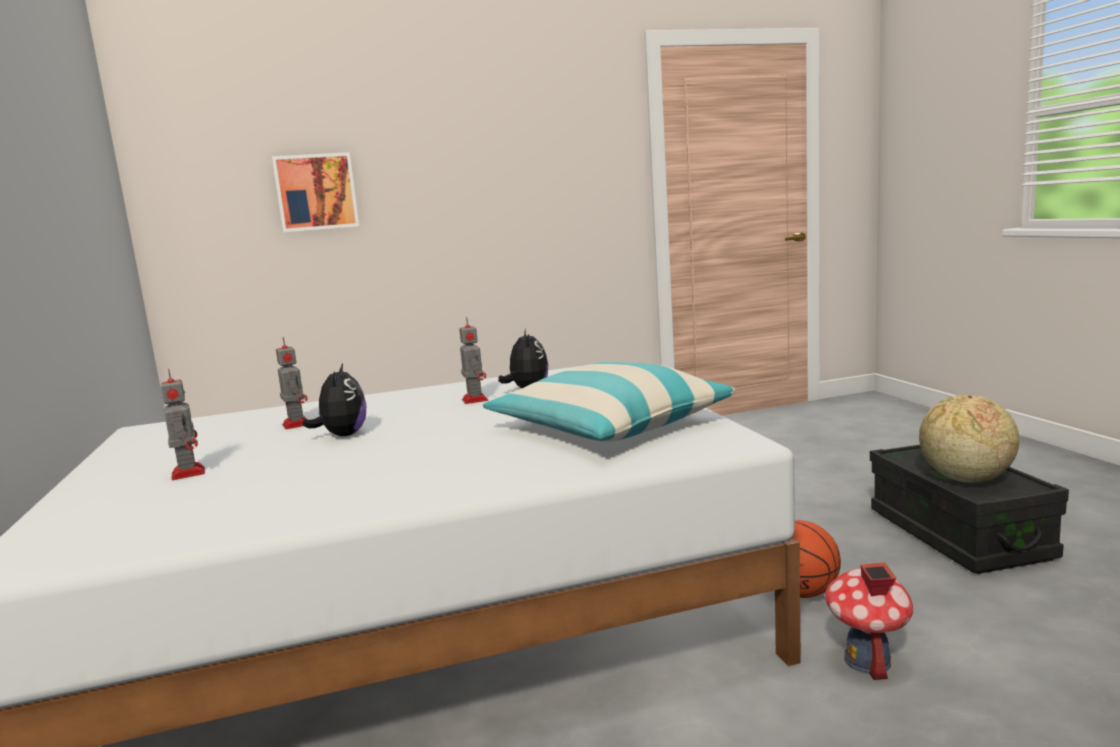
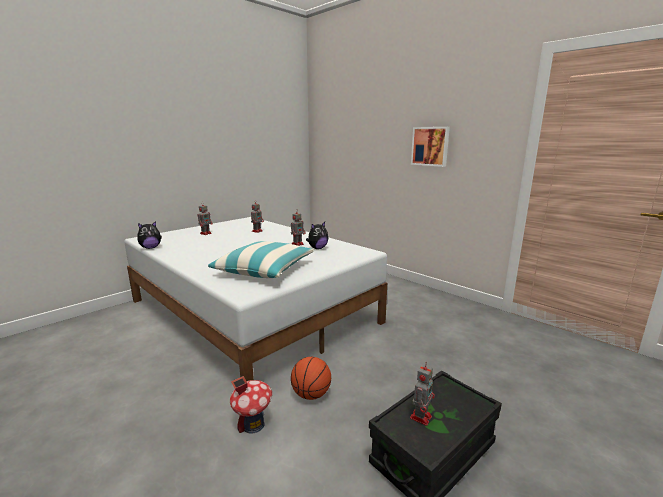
camera: 60 degrees right, 5 degrees up
picture [272,152,359,232] -> picture moved to [411,127,450,167]
plush toy [303,363,366,436] -> plush toy moved to [137,221,162,249]
globe [919,394,1019,483] -> toy robot [410,362,435,426]

